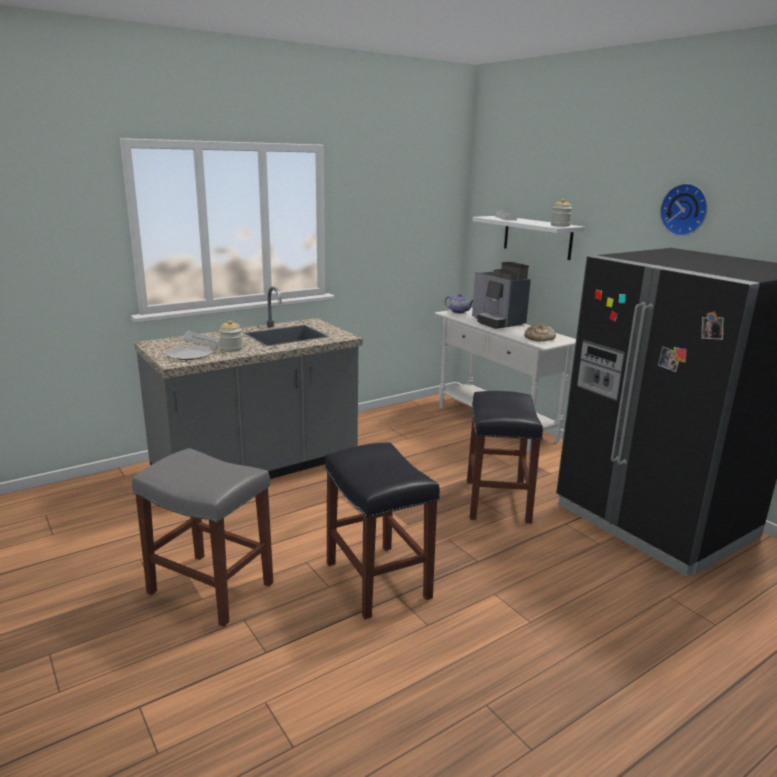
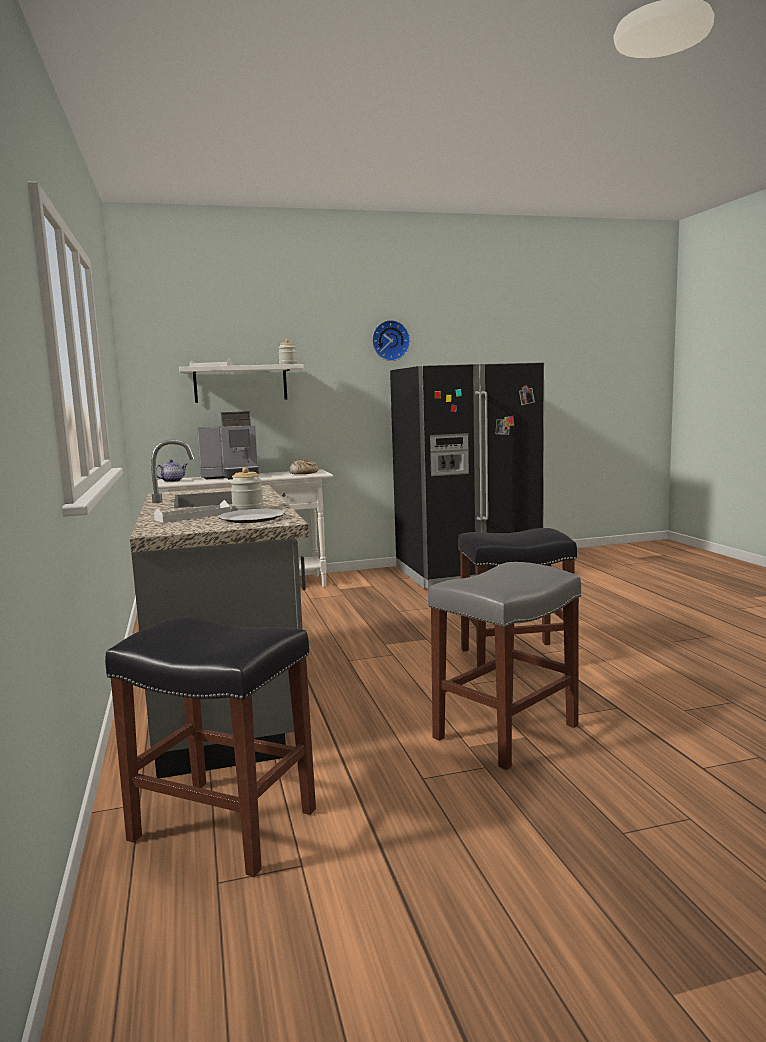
camera: 70 degrees left, 10 degrees down
black stool [467,391,543,523] -> black stool moved to [105,616,316,877]

